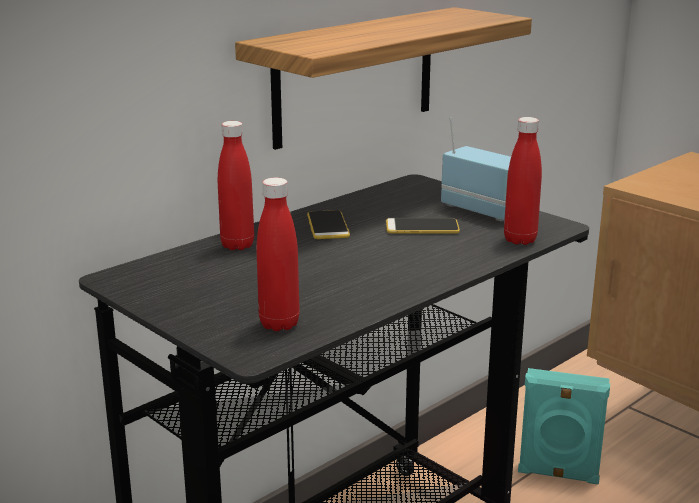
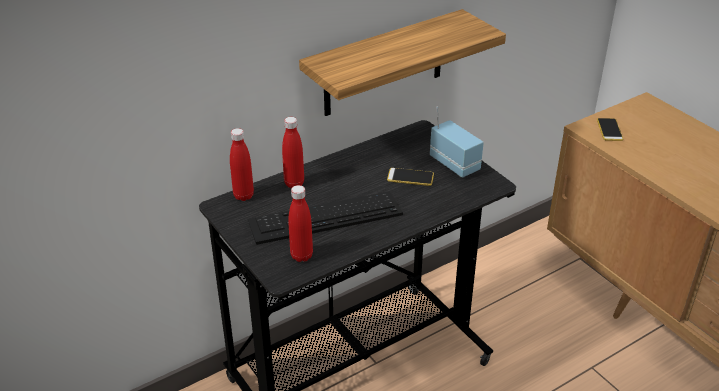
camera: 10 degrees right, 15 degrees up
phone [307,210,350,239] -> phone moved to [597,118,623,141]
red bottle [504,117,542,245] -> red bottle moved to [230,128,254,201]
turquoise speaker [518,368,610,485] -> none
none -> keyboard [248,191,403,245]

